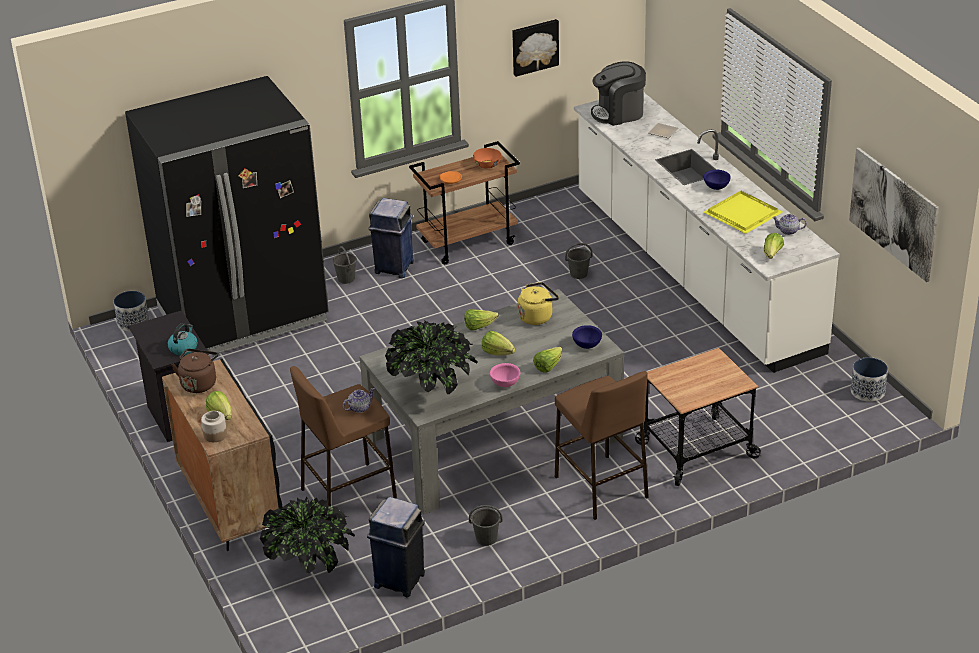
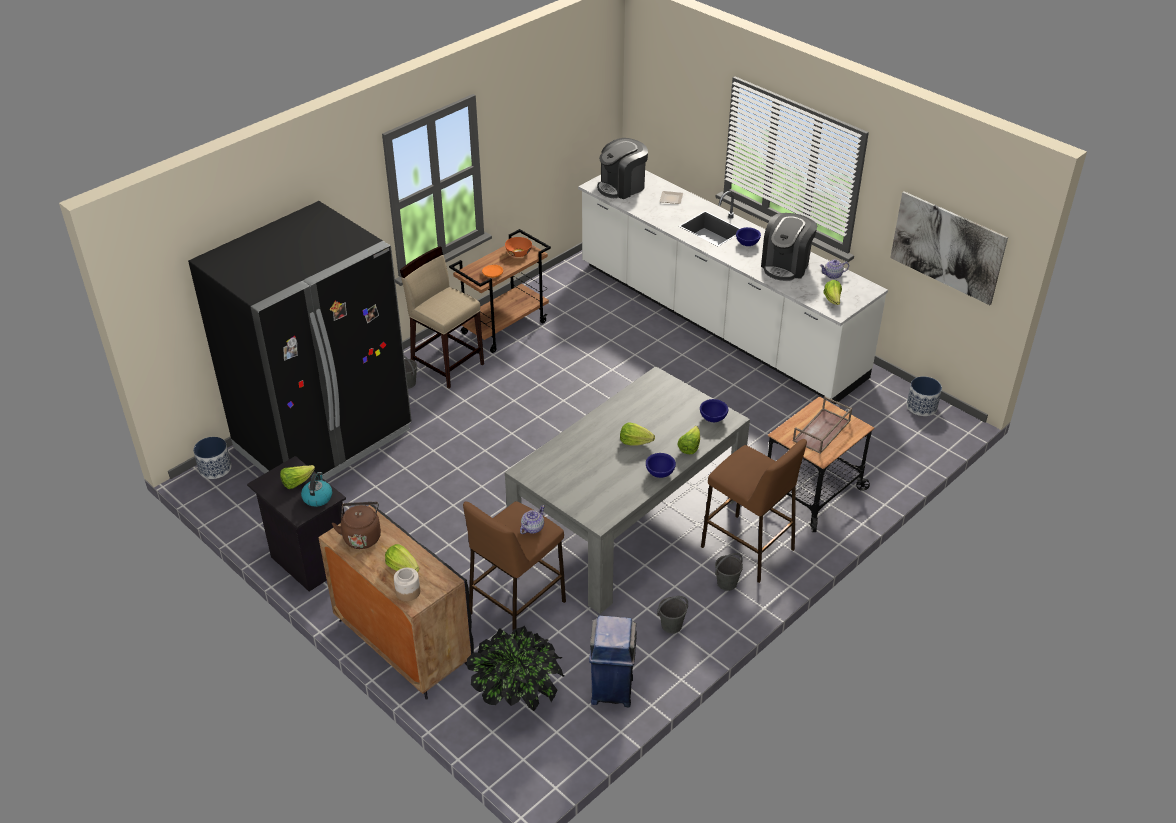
camera: 20 degrees left, 5 degrees up
blue trash can [368,198,414,278] -> beige stool [400,246,484,388]
potted plant [385,320,477,394] -> none
lettuce [464,309,499,330] -> lettuce moved to [280,465,315,489]
pink bowl [490,363,520,387] -> blue bowl [646,453,676,478]
picture [512,19,559,77] -> none
yellow kettle [518,282,559,325] -> none
grey bucket [565,243,593,279] -> grey bucket moved to [715,553,743,591]
yellow tray [703,191,782,234] -> coffee machine [761,213,817,281]
none -> brown tray [793,396,852,454]

